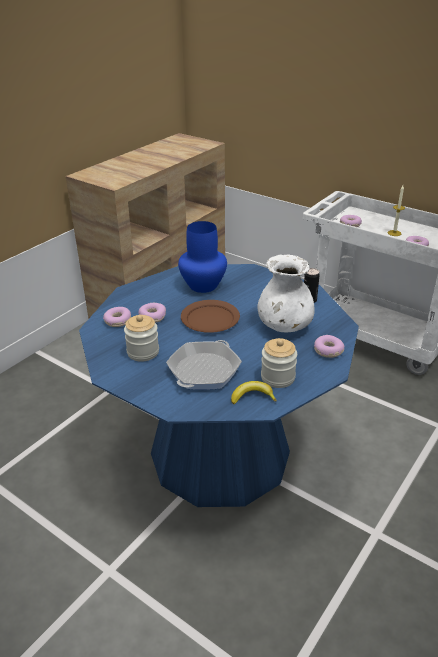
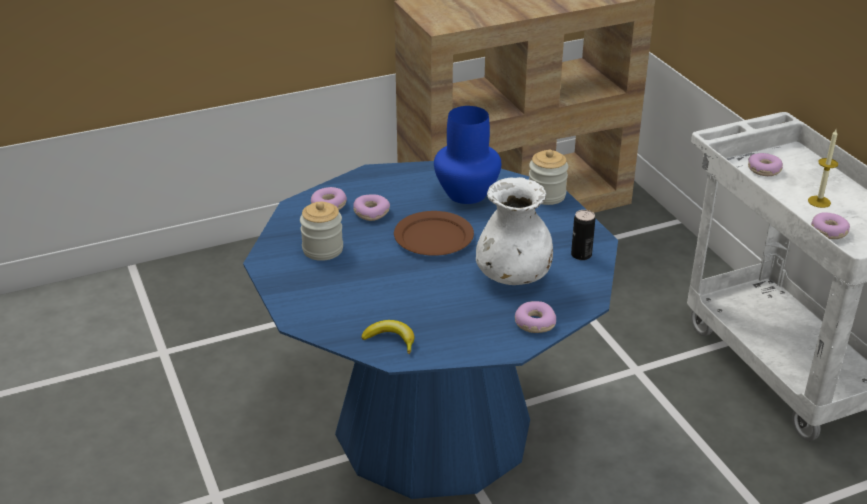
camera: 30 degrees right, 0 degrees up
frying pan [166,340,242,390] -> none
jar [261,338,297,388] -> jar moved to [529,149,568,205]

